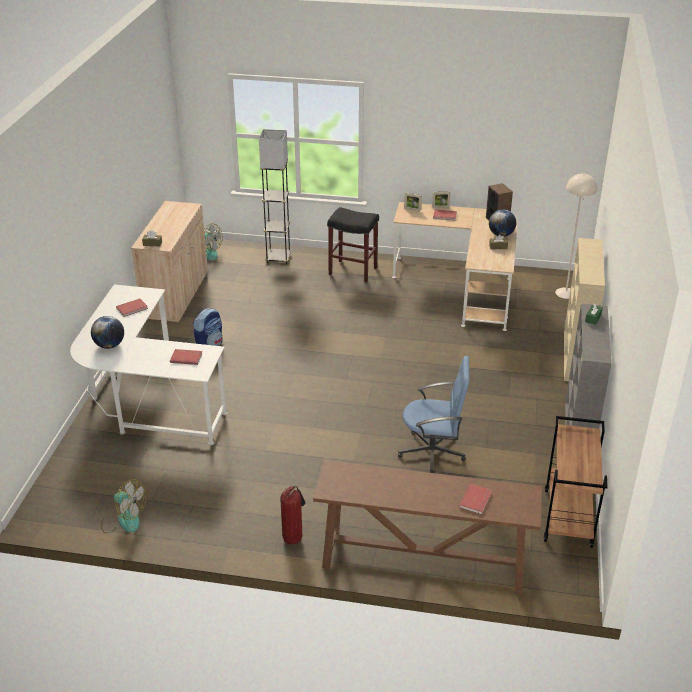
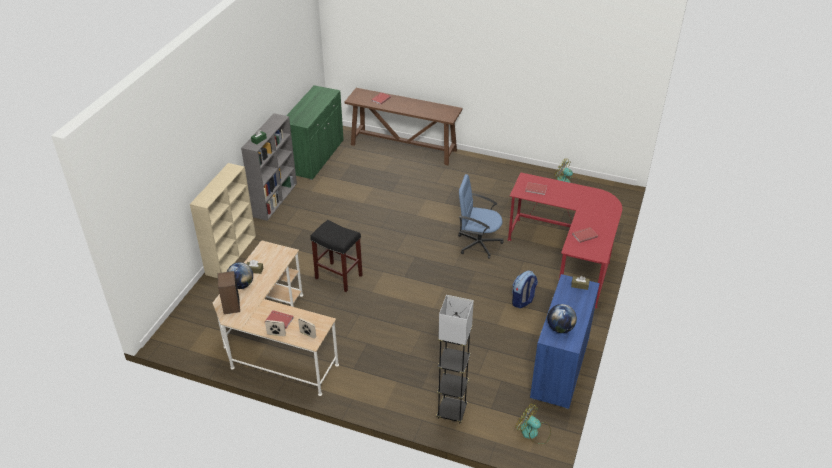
camera: 170 degrees left, 5 degrees up
white desk [70,284,227,445] -> red desk [507,172,622,309]
globe [91,316,124,349] -> globe moved to [547,304,577,333]
beige cabinet [131,201,208,323] -> blue cabinet [530,274,600,409]
fire extinguisher [280,486,305,545] -> none
black stool [327,207,379,282] -> black stool moved to [310,220,363,292]
blue office chair [398,356,469,473] -> blue office chair moved to [458,174,504,259]
brown cart [544,416,608,548] -> green cabinet [286,85,344,180]
beige floor lamp [555,174,598,299] -> none

